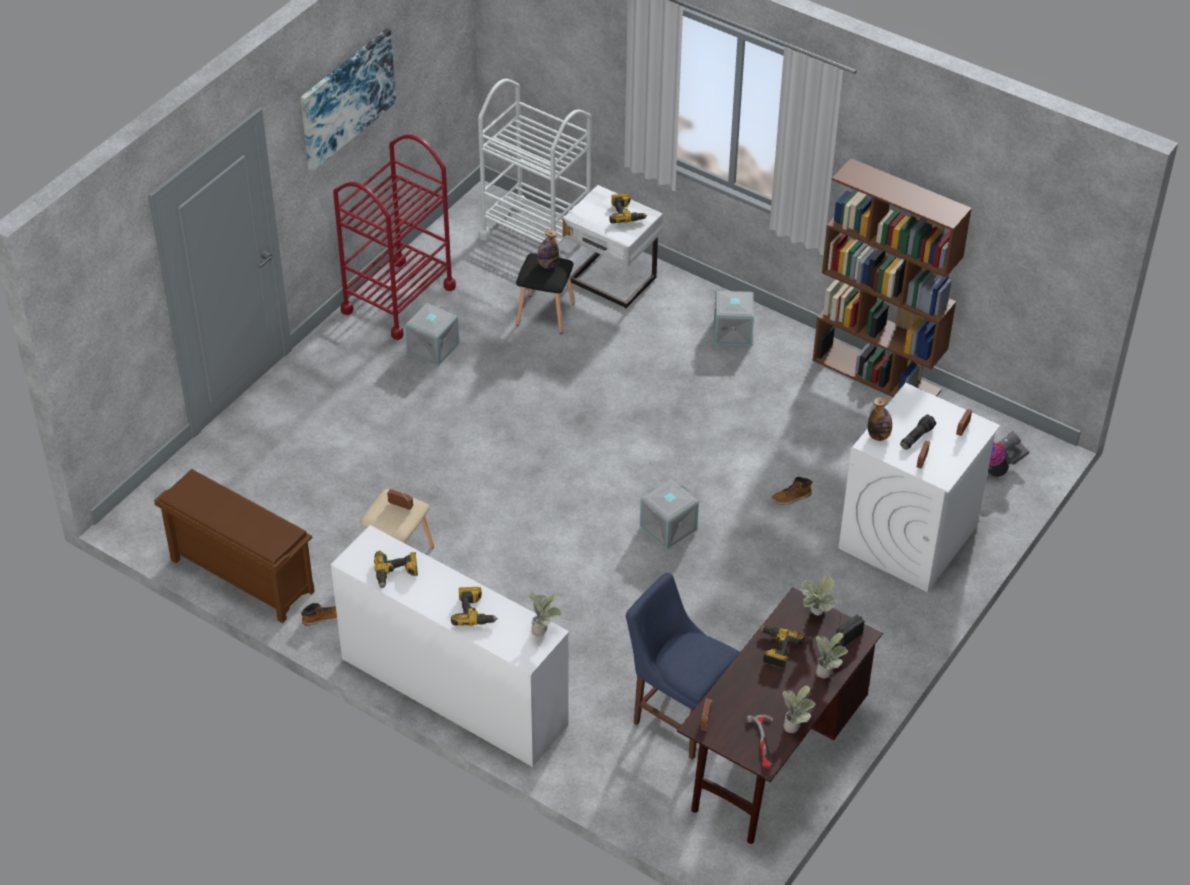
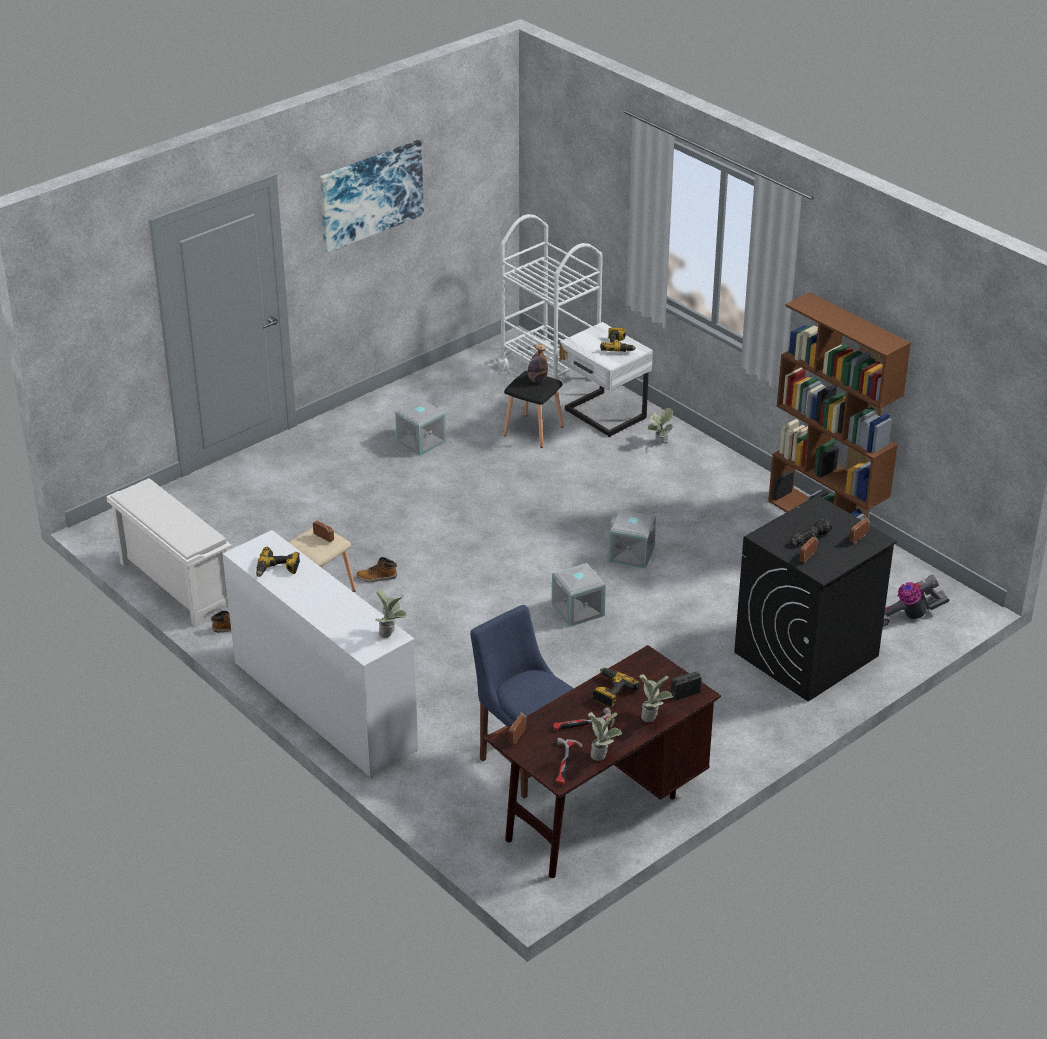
camera: 15 degrees right, 10 degrees down
brown shoe rack [154,469,315,623] -> white shoe rack [106,478,232,627]
red cart [333,134,456,340] -> none
power drill [451,587,498,626] -> none
grey storage box [713,291,756,345] -> grey storage box moved to [609,510,656,569]
boot [772,477,812,505] -> boot moved to [356,557,397,582]
potted plant [801,575,835,616] -> potted plant moved to [648,408,673,443]
white washing machine [839,383,1000,592] -> black washing machine [734,495,897,702]
bottle [868,397,892,441] -> none
none -> hammer [553,707,615,731]

